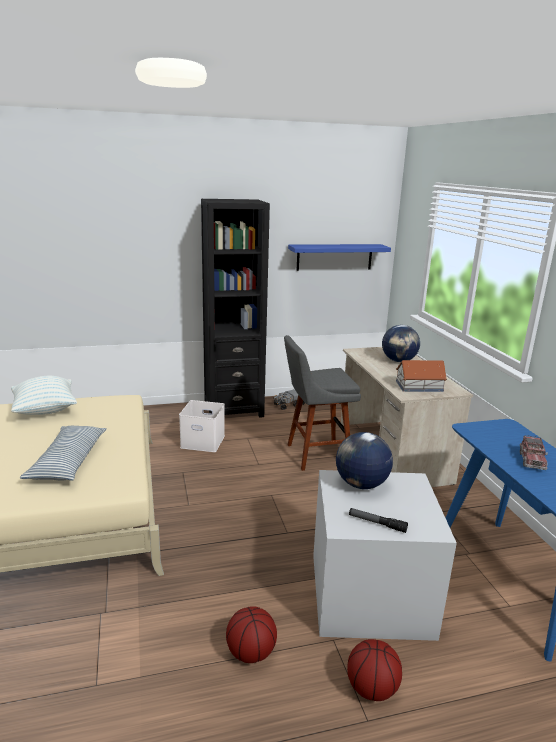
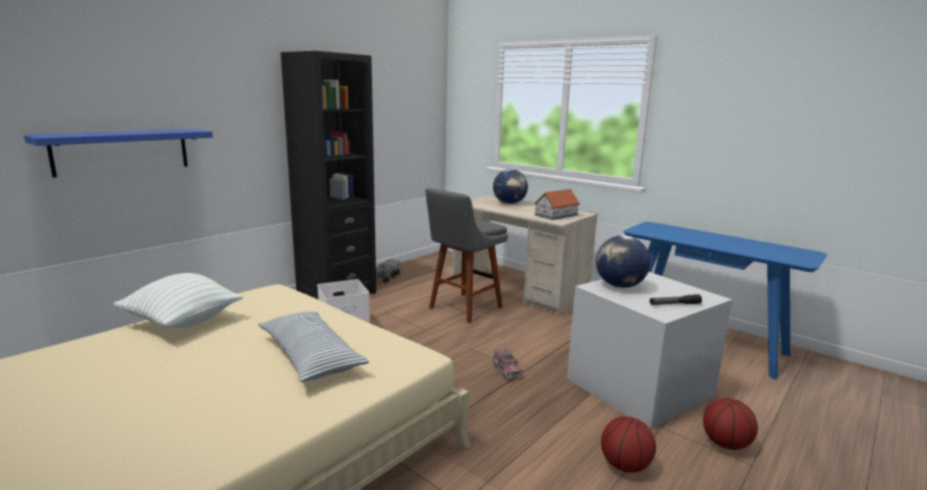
camera: 35 degrees left, 5 degrees down
blue shelf [288,244,391,271] -> blue shelf moved to [24,129,213,178]
toy truck [520,435,548,470] -> toy truck moved to [492,349,523,379]

